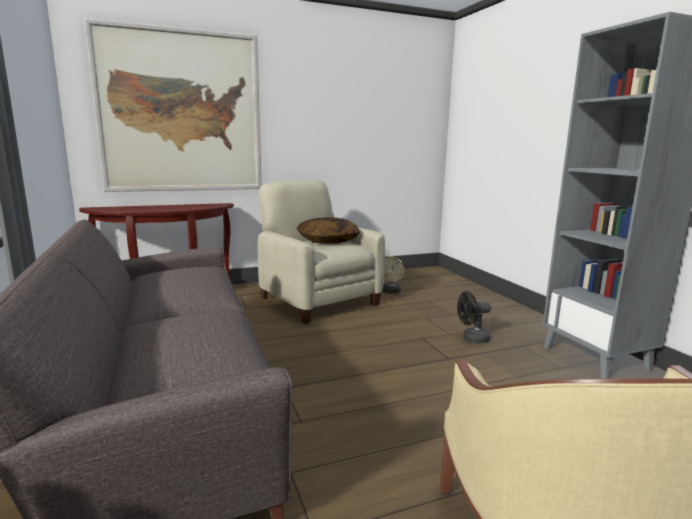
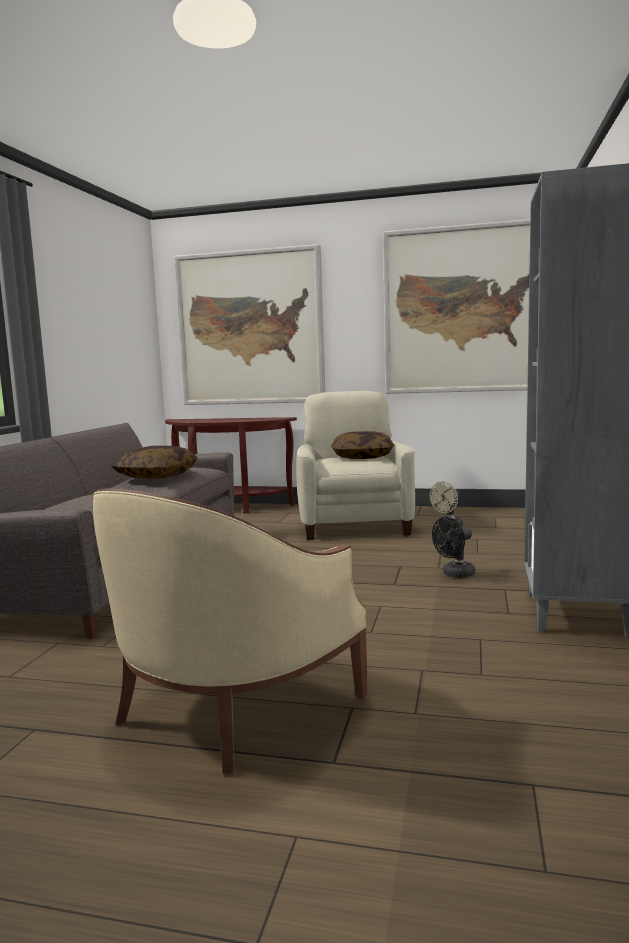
camera: 35 degrees right, 5 degrees down
black fan [457,291,491,343] -> black fan turned 60 degrees counterclockwise [432,517,476,578]
none -> pillow [111,445,198,479]
none -> picture [383,219,530,394]

